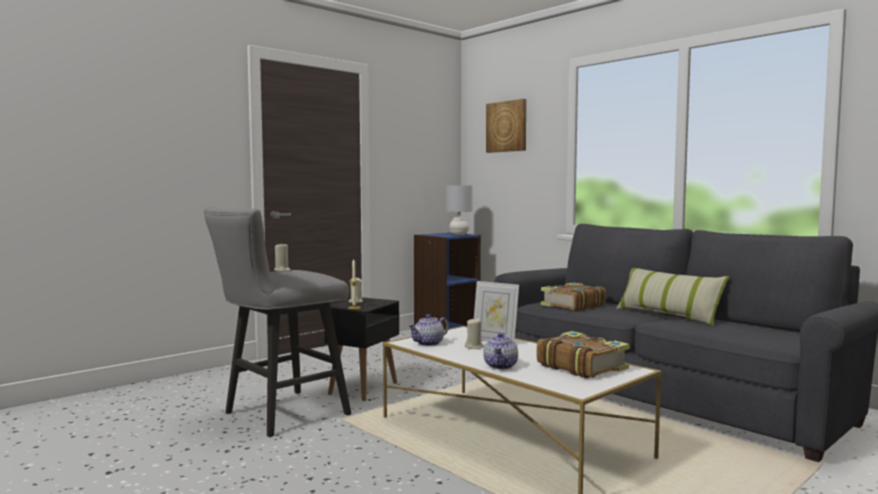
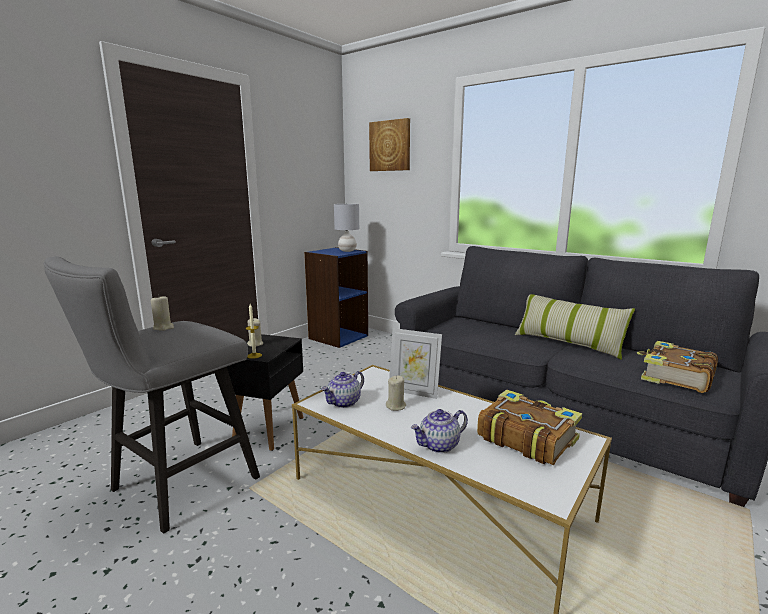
camera: 10 degrees left, 10 degrees up
teapot [483,333,518,369] -> teapot turned 60 degrees clockwise [411,409,468,453]
book [541,282,606,311] -> book moved to [637,341,718,393]

